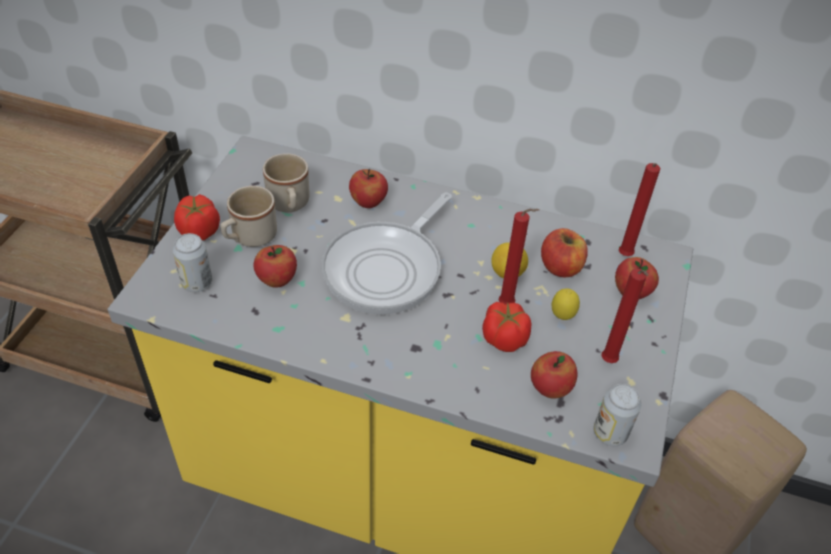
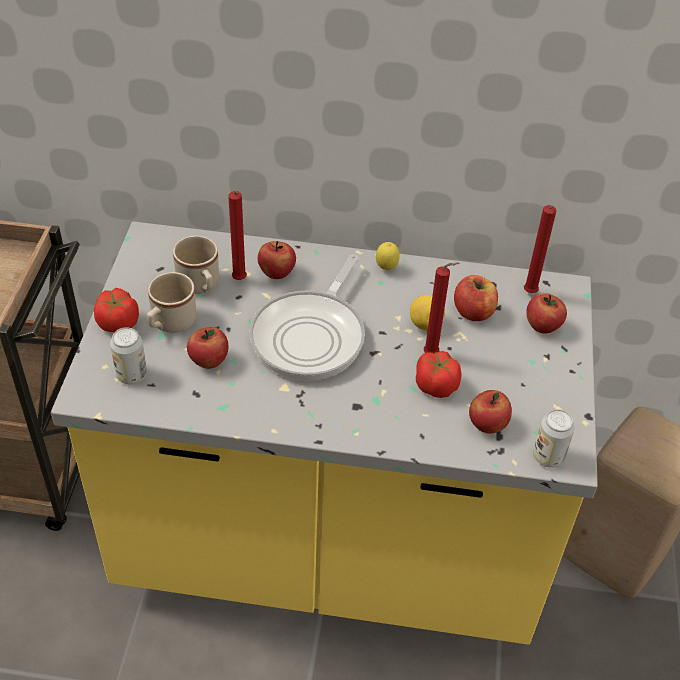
camera: 10 degrees left, 0 degrees up
lemon [552,288,580,320] -> lemon moved to [376,242,400,270]
red candle [601,269,648,363] -> red candle moved to [228,191,247,280]

